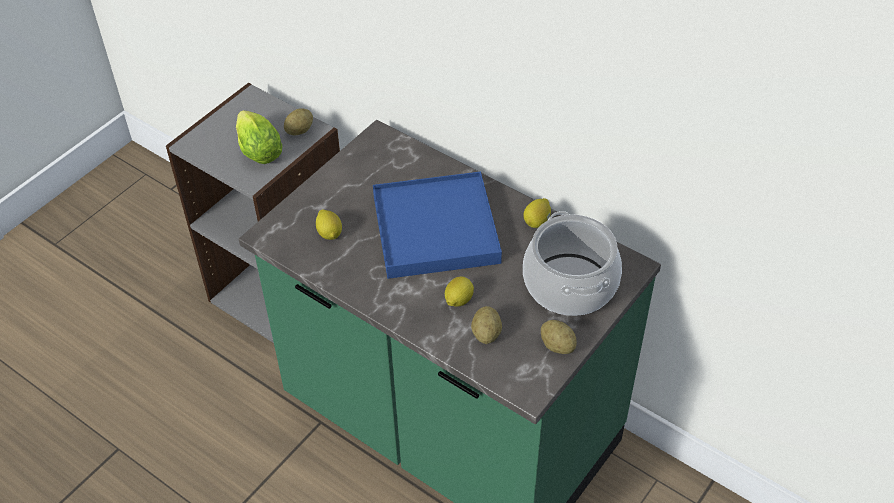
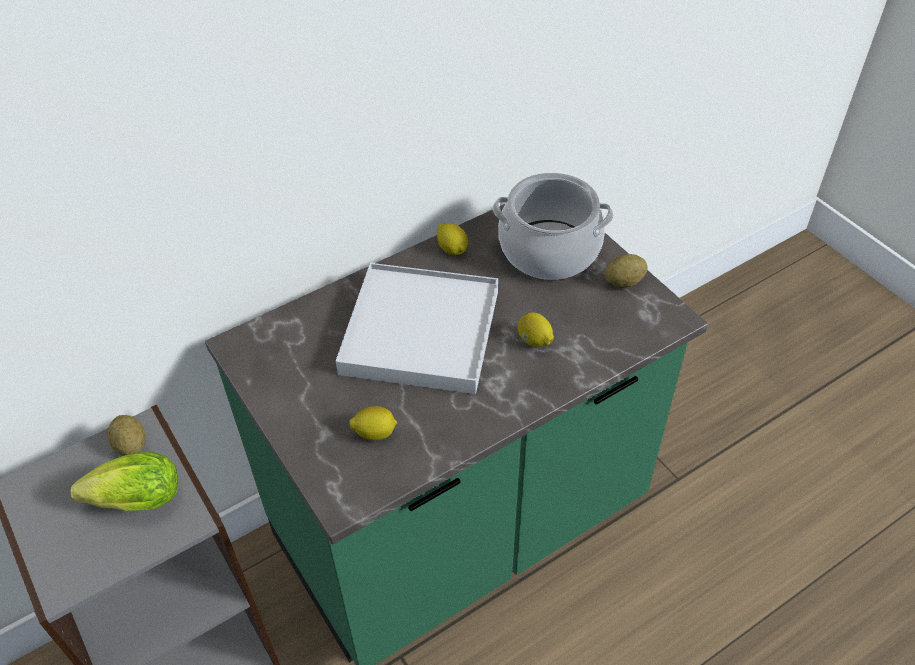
camera: 70 degrees left, 0 degrees up
blue tray [373,172,502,279] -> white tray [335,263,498,394]
potato [471,306,502,344] -> none

